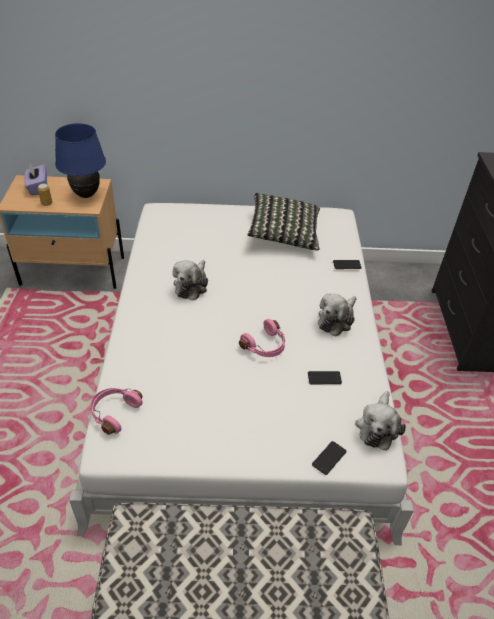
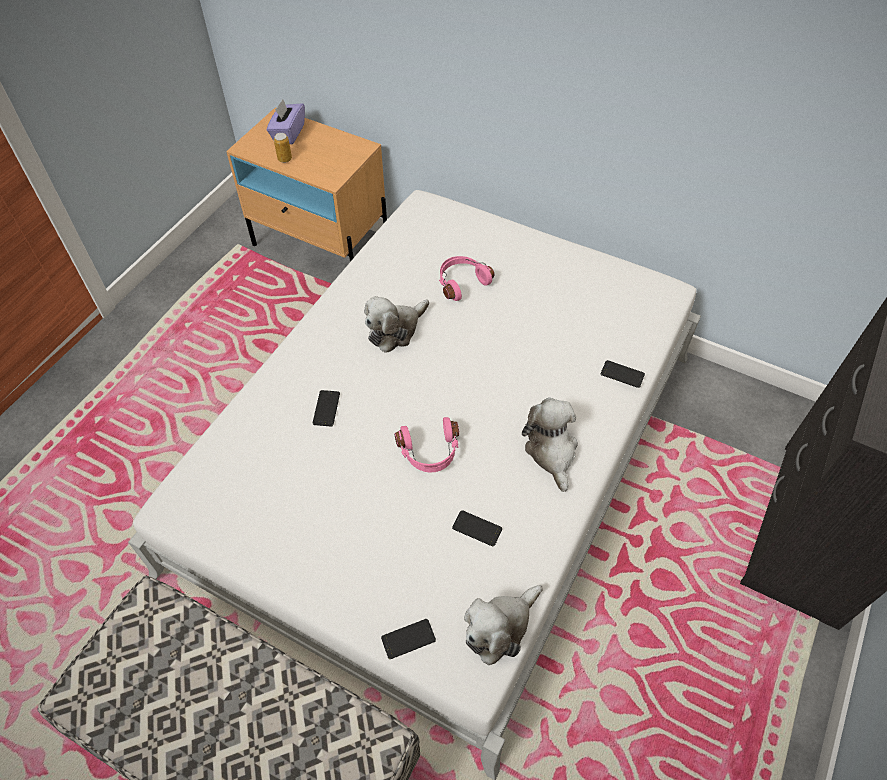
camera: 30 degrees right, 10 degrees up
blue table lamp [55,123,106,198] -> none
pink headphones [91,388,143,435] -> pink headphones moved to [439,256,495,301]
pillow [247,193,320,251] -> none
plush toy [318,294,357,337] -> plush toy turned 105 degrees clockwise [522,398,578,492]
none -> phone [313,390,340,426]

